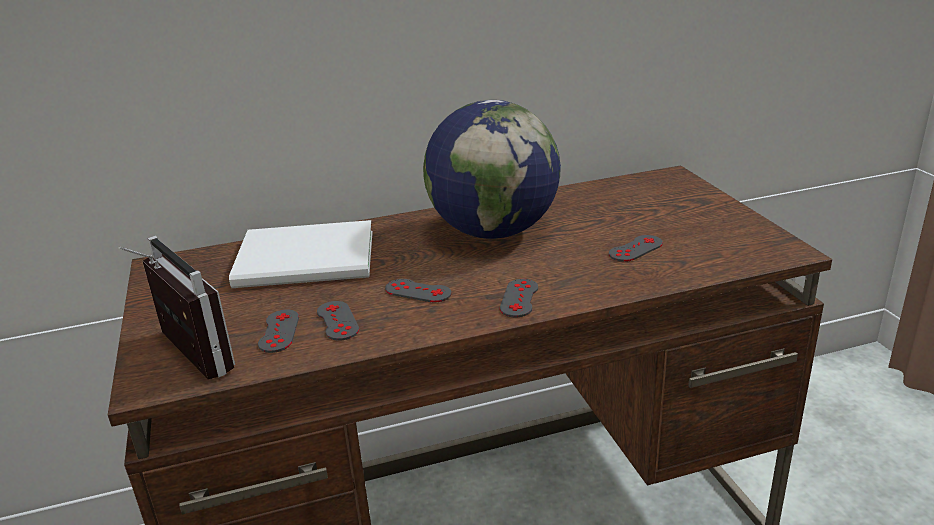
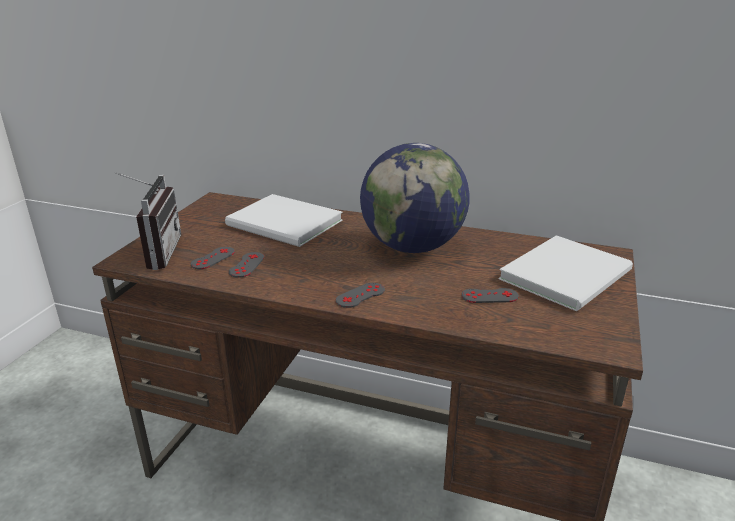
camera: 35 degrees right, 0 degrees up
grey game controller [385,279,452,303] -> none
none -> white book [499,235,633,311]

